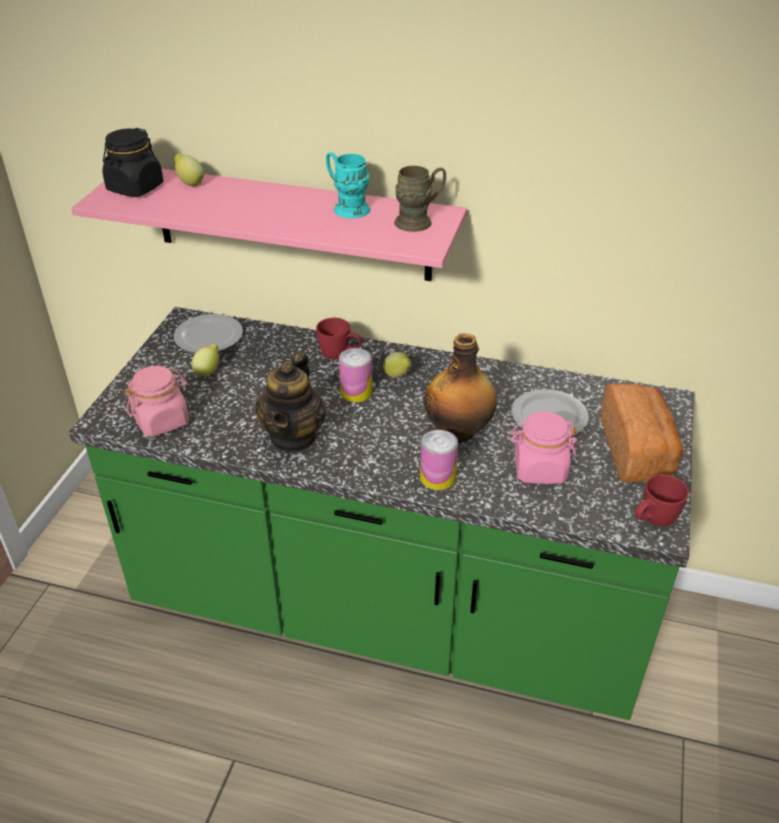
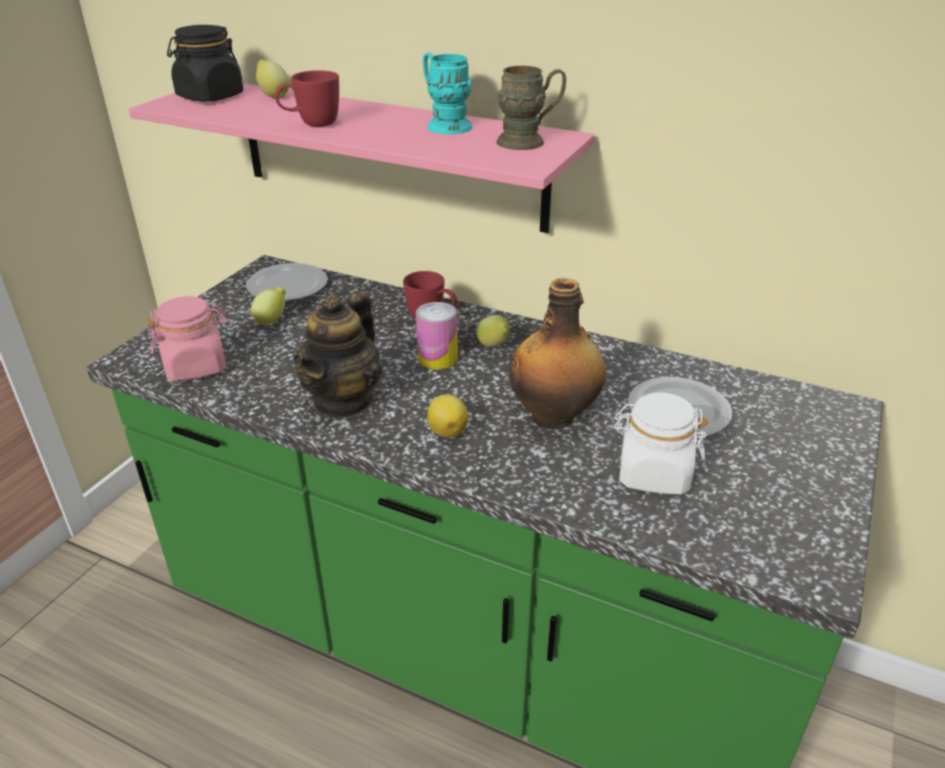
camera: 10 degrees right, 5 degrees down
can [420,430,458,490] -> none
pink jar [510,412,577,484] -> white jar [614,392,708,495]
bread [601,384,684,483] -> none
red mug [635,474,689,526] -> red mug moved to [275,70,339,127]
none -> lemon [427,394,468,438]

